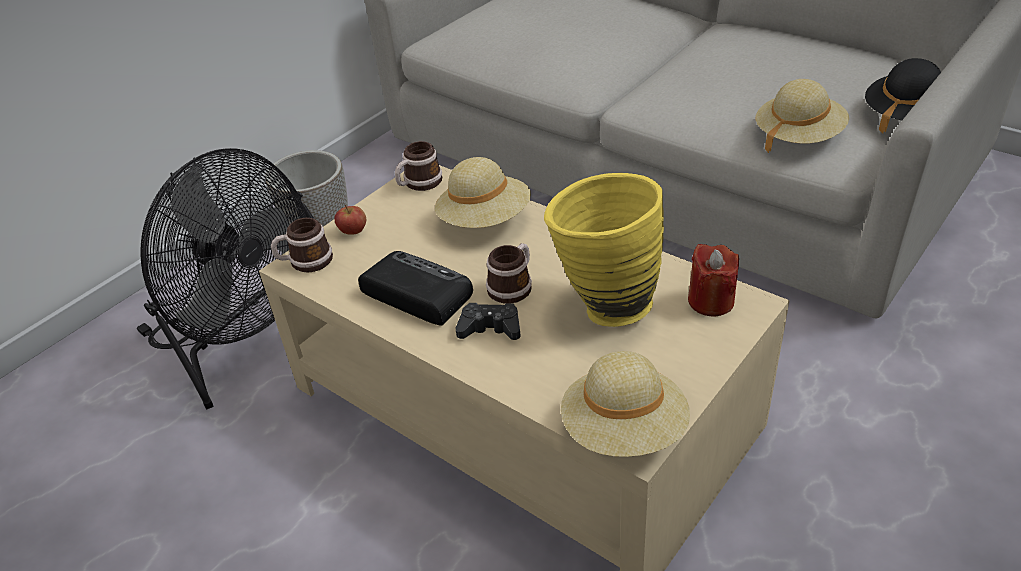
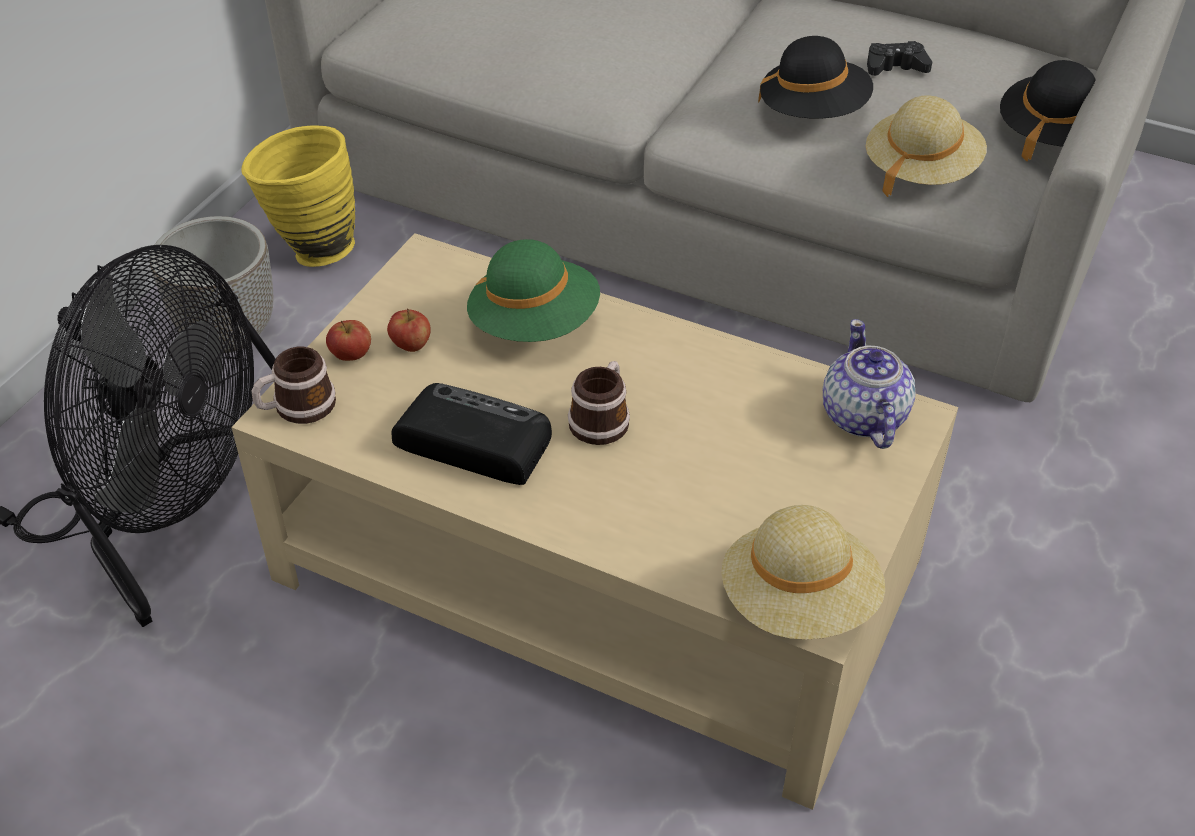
camera: 15 degrees left, 5 degrees up
mug [395,141,442,191] -> none
beige hat [435,157,531,228] -> green hat [467,239,600,342]
black game controller [455,303,521,340] -> black game controller moved to [867,41,932,76]
yellow vase [544,173,664,327] -> yellow vase moved to [241,125,355,267]
red candle [688,244,739,317] -> teapot [823,319,916,449]
none -> apple [387,309,431,352]
none -> black hat [758,36,873,119]

